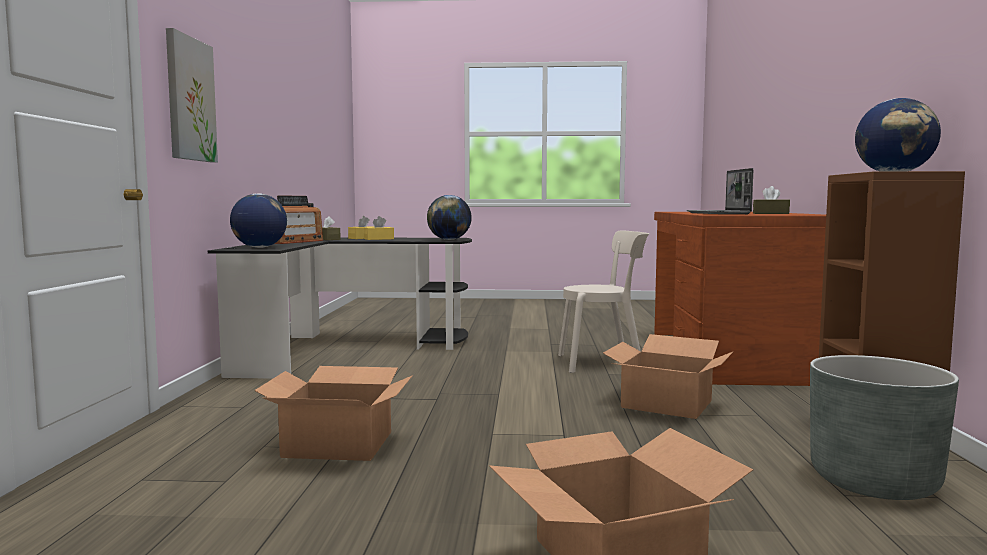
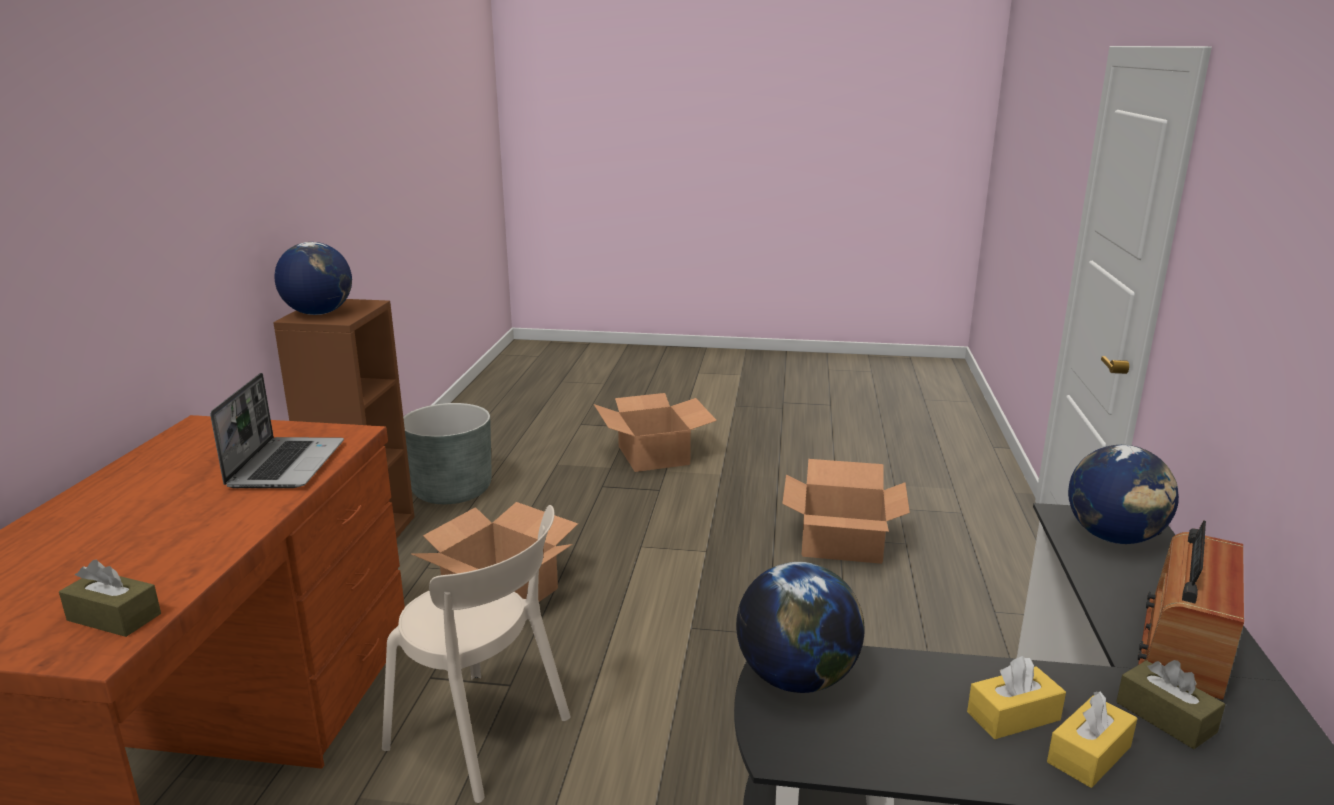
camera: 175 degrees left, 15 degrees up
picture [166,28,218,163] -> none
beige chair [558,230,649,373] -> beige chair turned 150 degrees counterclockwise [382,505,571,803]
brown tissue box [753,186,790,214] -> brown tissue box moved to [59,560,161,637]

